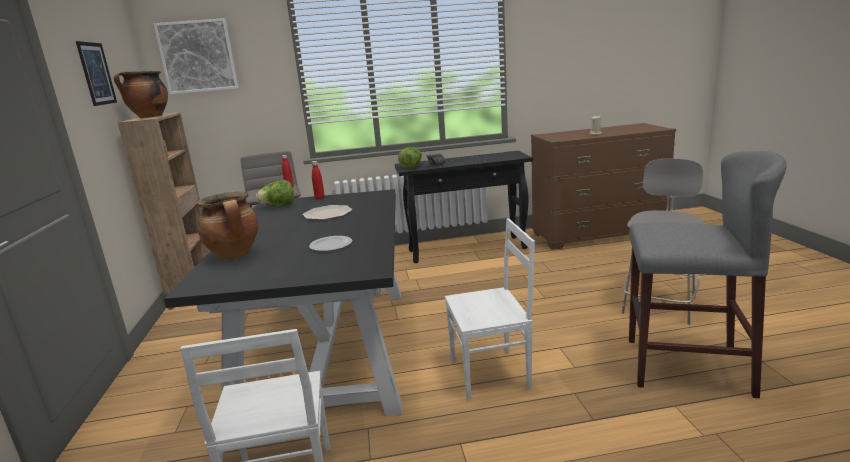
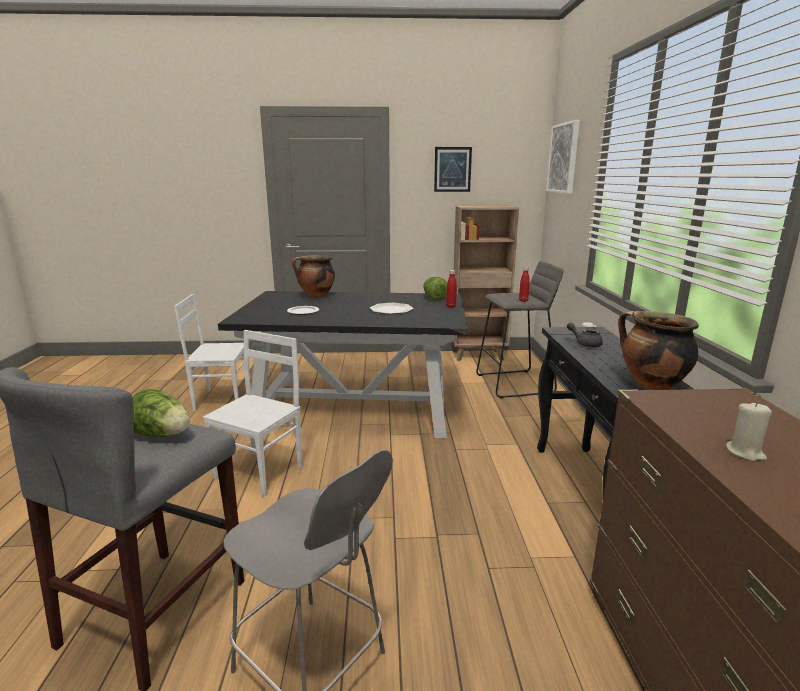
camera: 95 degrees right, 0 degrees up
cooking pot [114,71,168,118] -> cooking pot moved to [618,311,699,390]
lettuce [398,147,422,169] -> lettuce moved to [133,389,190,437]
white chair [445,218,535,401] -> white chair turned 150 degrees counterclockwise [203,330,303,497]

